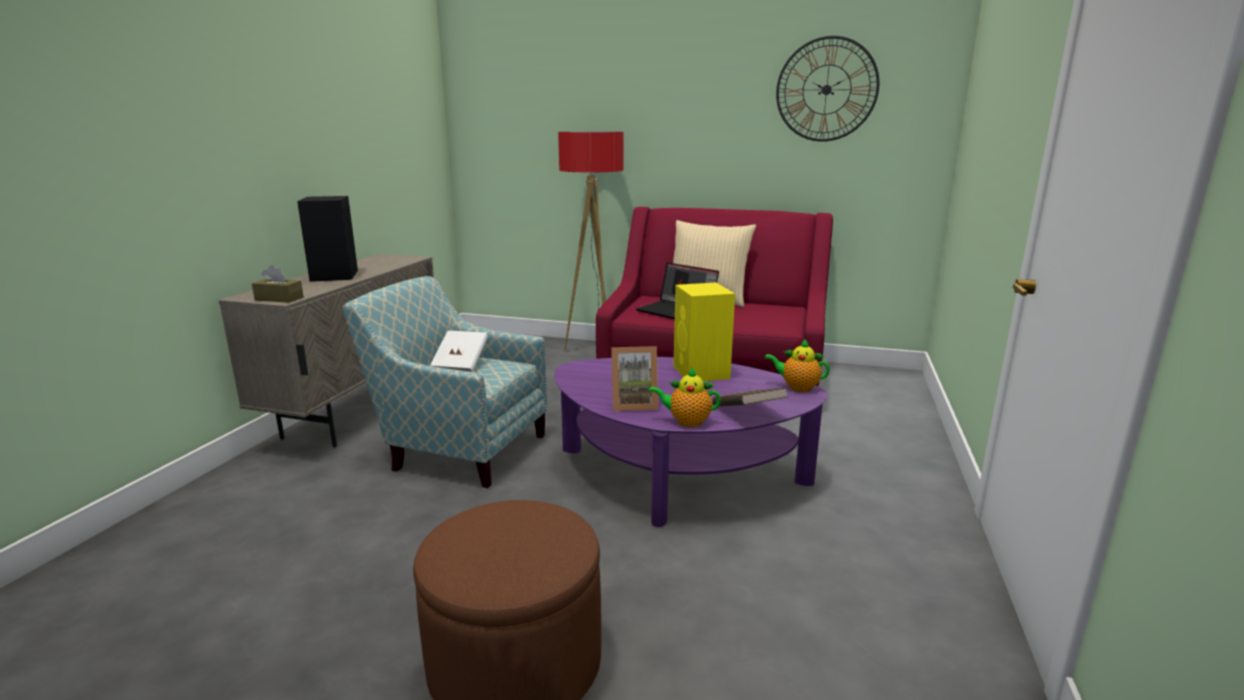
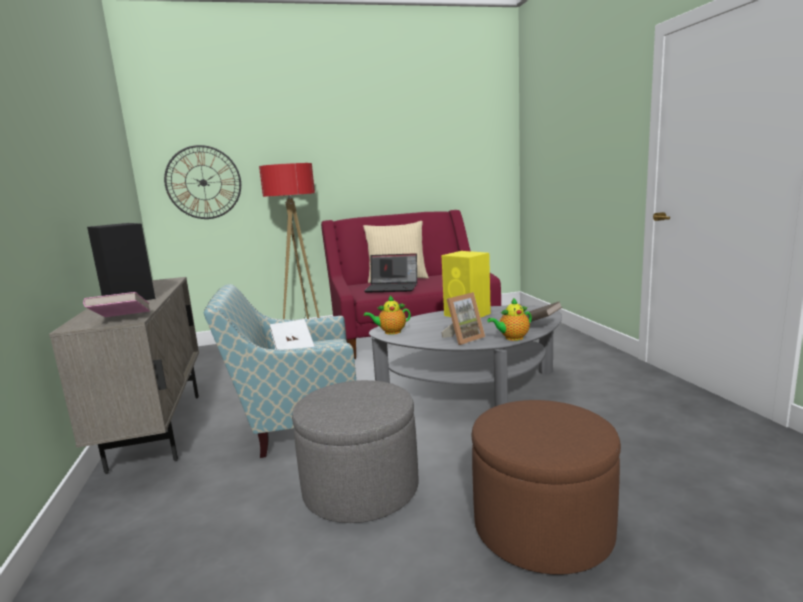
camera: 30 degrees left, 5 degrees down
brown tissue box [252,265,304,303] -> pink book [83,292,150,317]
purple coffee table [554,357,828,527] -> grey coffee table [369,306,562,406]
teapot [764,339,830,392] -> teapot moved to [364,296,411,335]
wall clock [776,36,879,142] -> wall clock moved to [164,145,241,219]
none -> grey ottoman [292,380,419,523]

